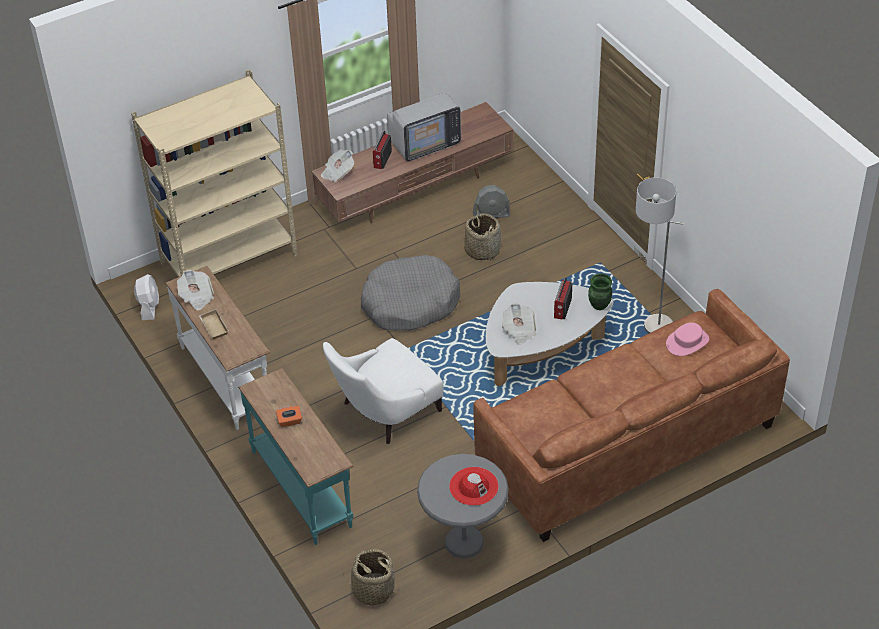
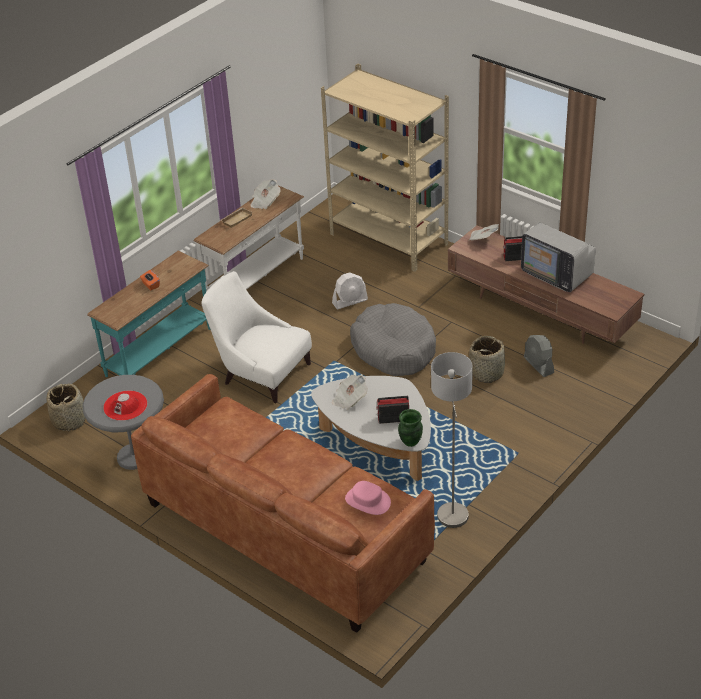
camera: 70 degrees right, 5 degrees down
white fan [134,274,159,320] -> white fan moved to [332,272,368,309]

